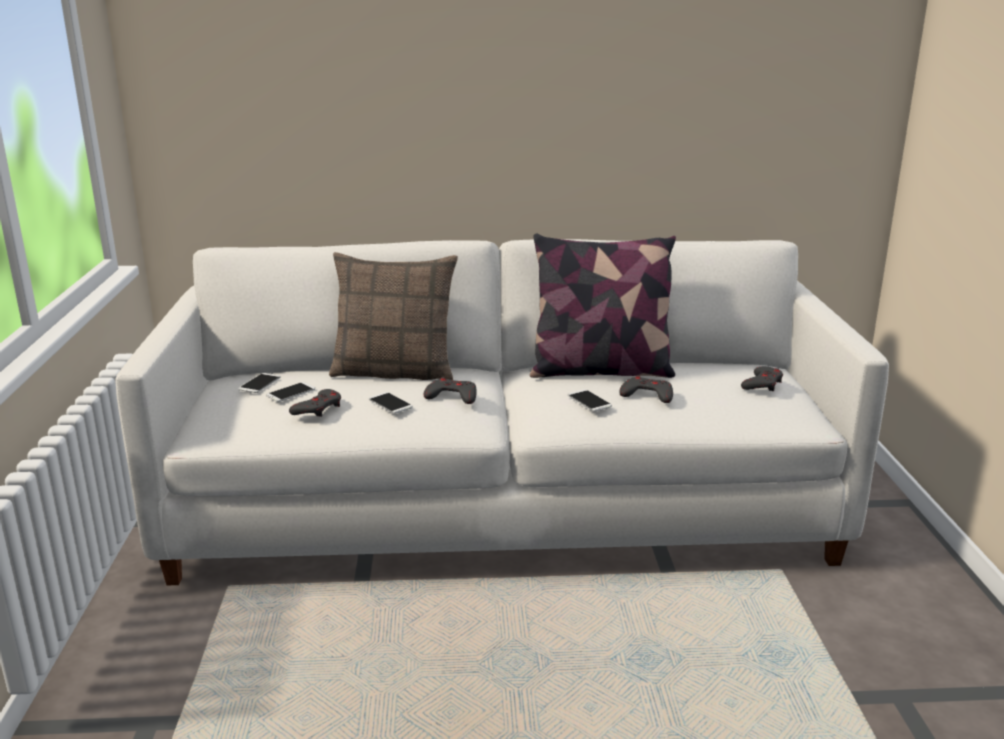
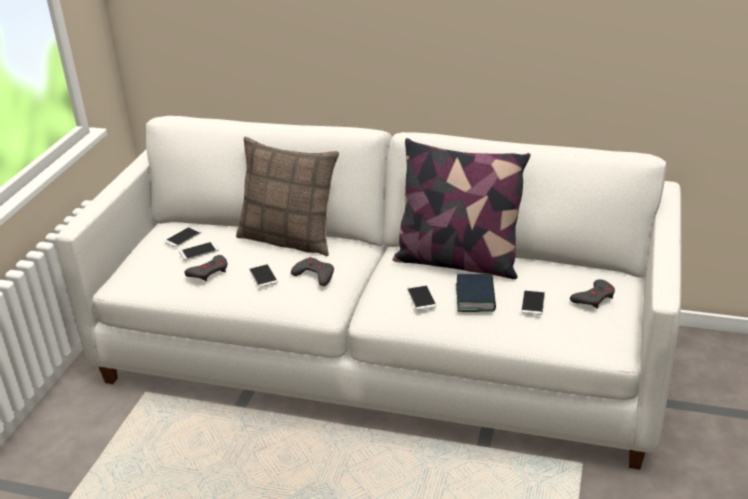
camera: 20 degrees right, 10 degrees up
grey game controller [619,375,673,403] -> book [456,274,496,312]
none -> phone [521,289,545,315]

